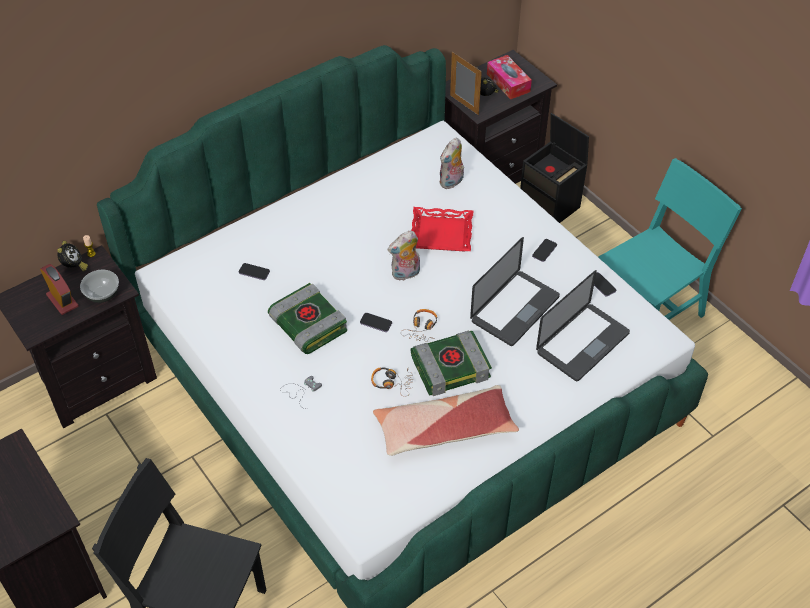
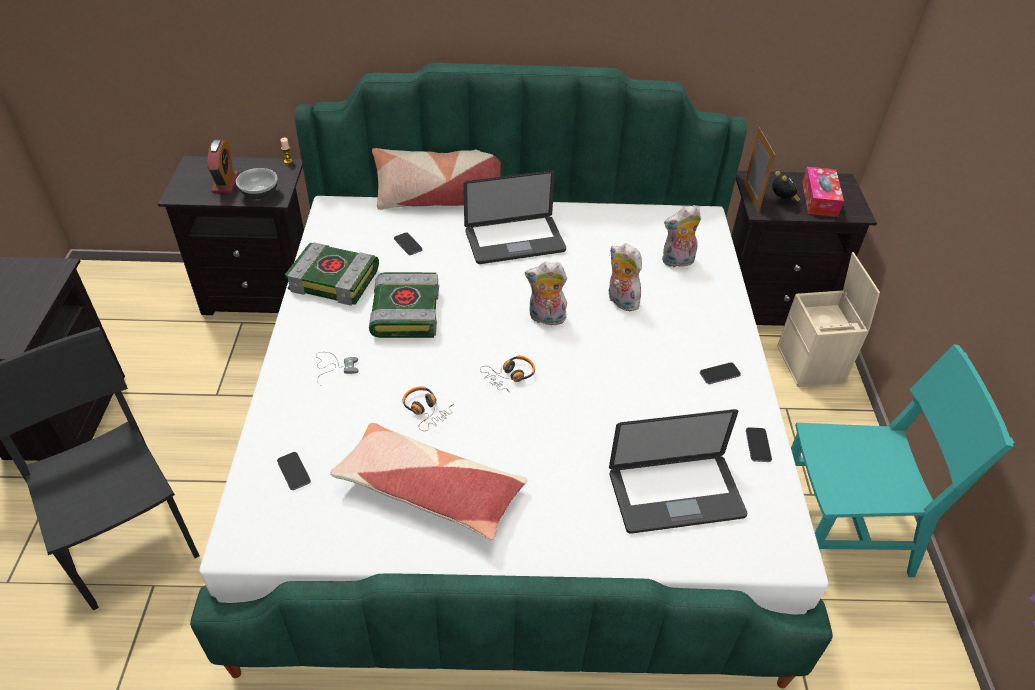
camera: 35 degrees right, 5 degrees down
alarm clock [57,241,88,272] -> none
phone [360,313,392,332] -> phone moved to [277,452,311,490]
red tray [411,207,474,251] -> plush toy [609,243,642,312]
book [411,331,492,396] -> book moved to [285,243,379,306]
laptop [470,237,560,346] -> laptop moved to [463,170,566,264]
black storage box [520,113,589,223] -> beige storage box [777,252,880,387]
none -> pillow [372,148,501,210]

